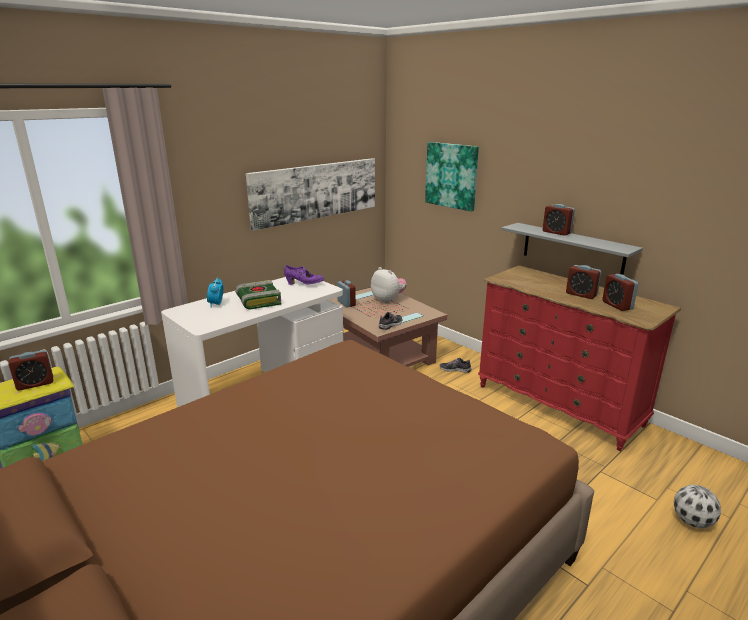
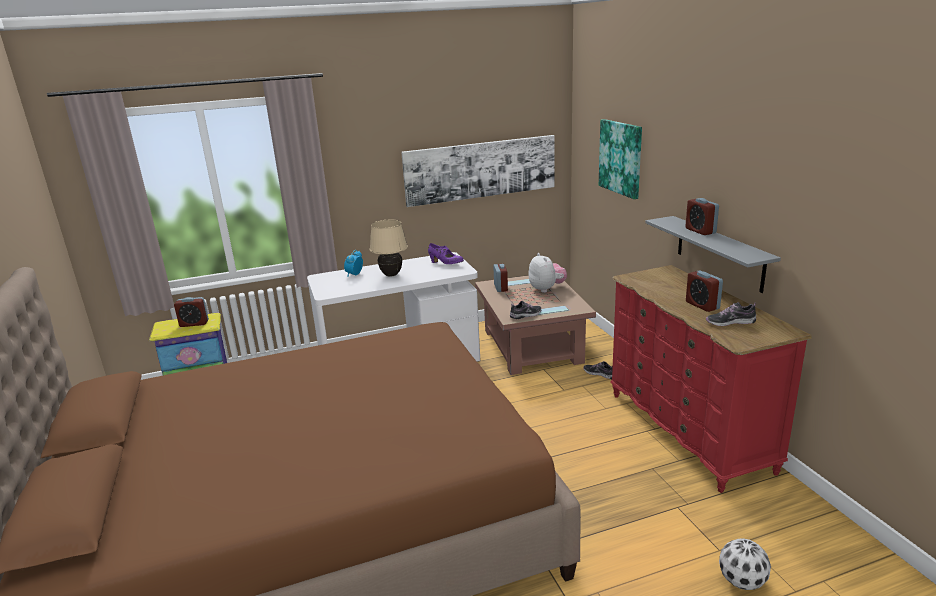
camera: 25 degrees right, 0 degrees up
book [235,280,281,309] -> beige table lamp [370,220,408,277]
alarm clock [602,274,638,311] -> shoe [706,302,756,326]

